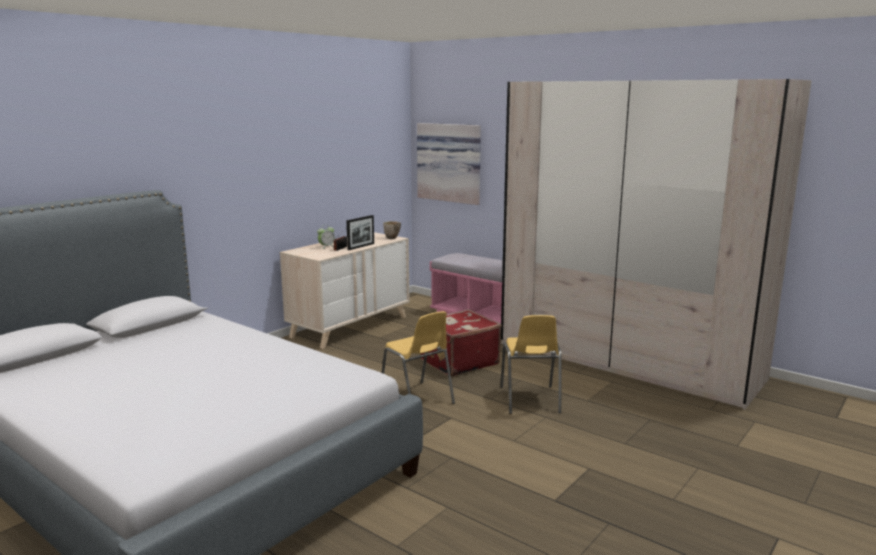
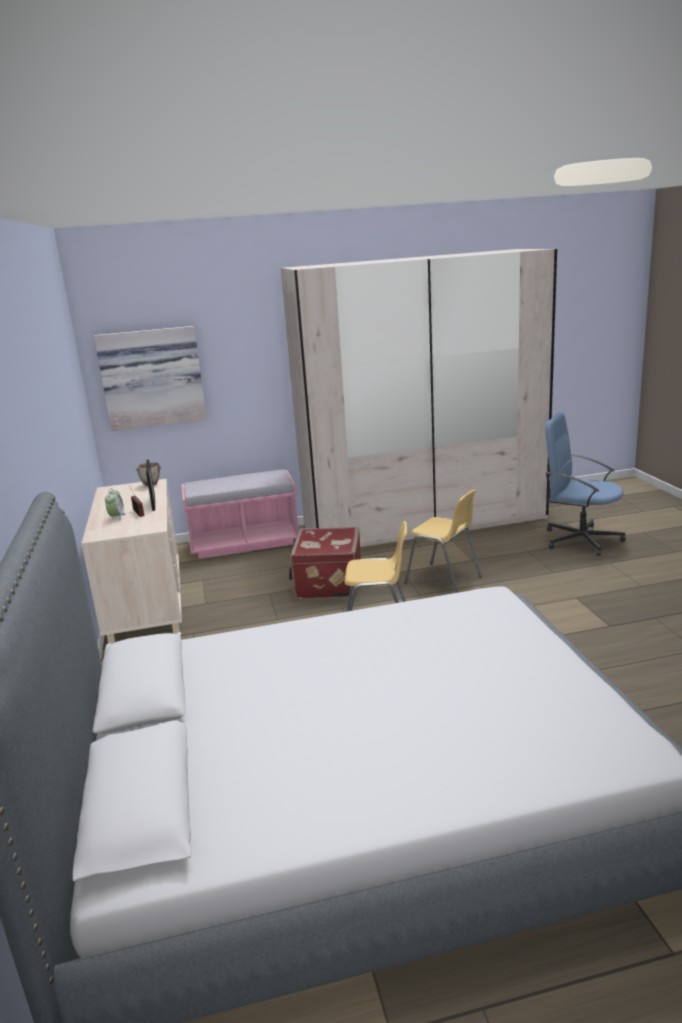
camera: 50 degrees left, 5 degrees up
none -> blue office chair [545,412,626,556]

